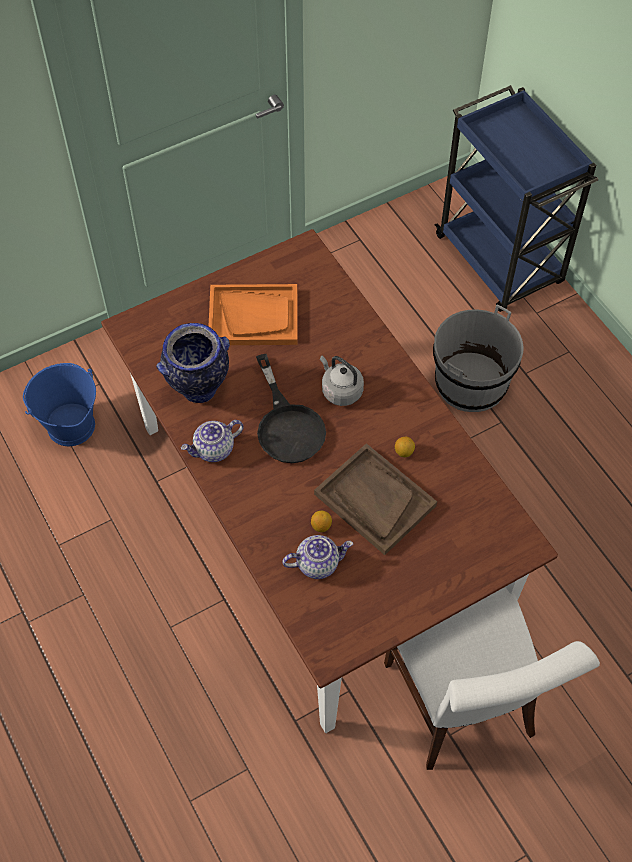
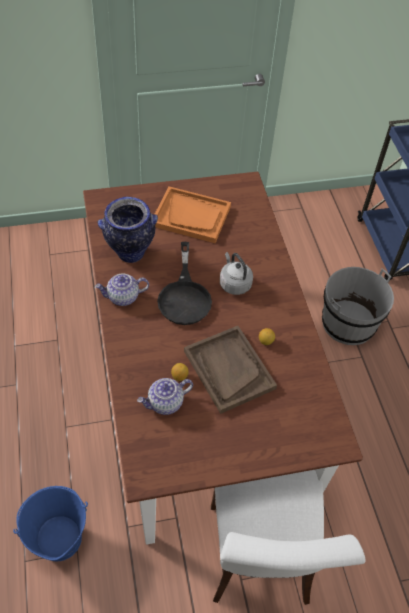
camera: 15 degrees right, 5 degrees down
blue bucket [23,363,96,446] -> blue bucket moved to [13,486,88,561]
teapot [282,535,353,579] -> teapot turned 150 degrees clockwise [137,378,193,415]

